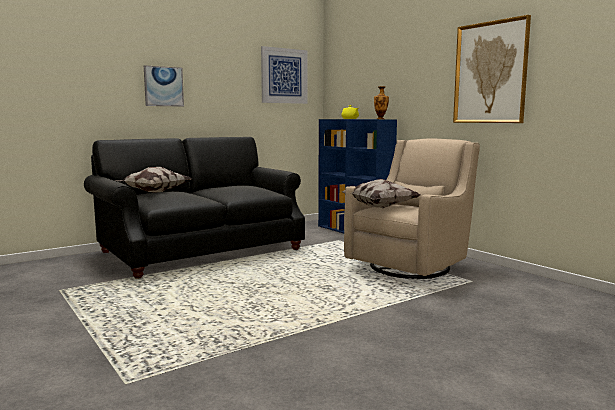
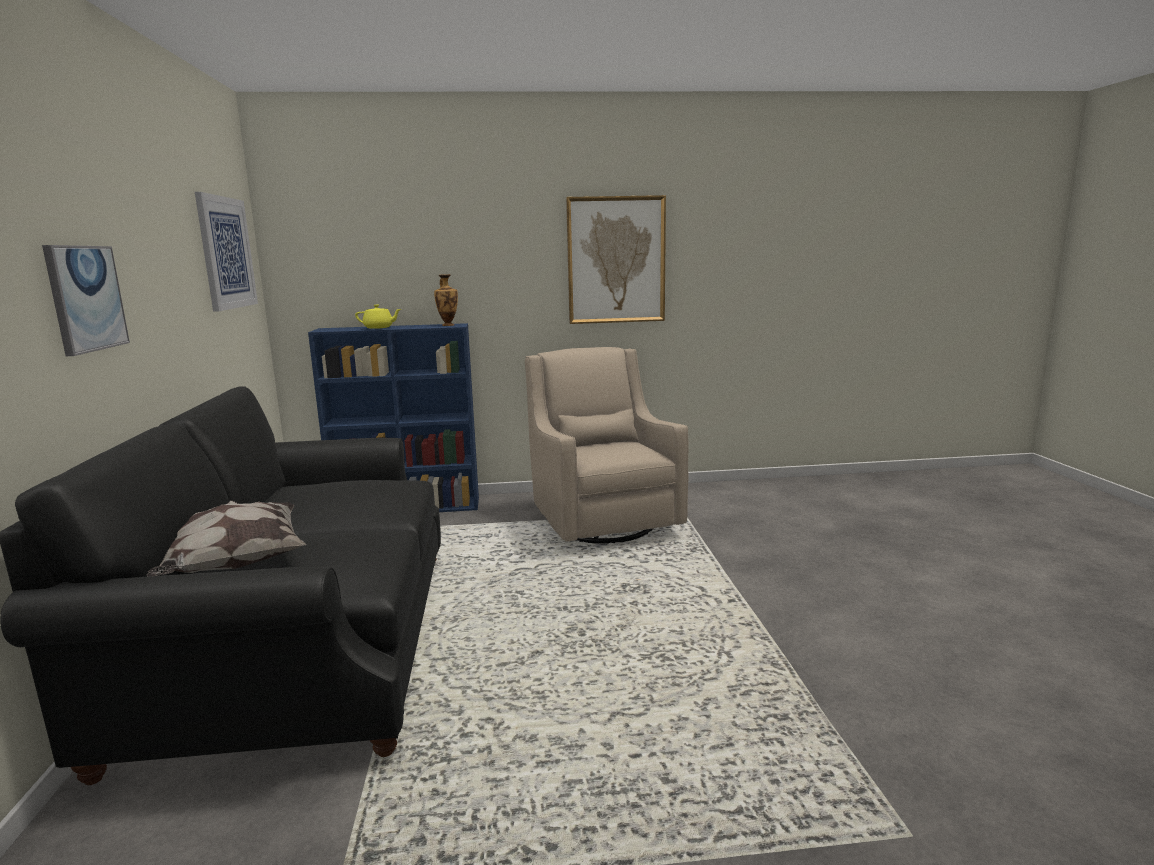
camera: 60 degrees left, 5 degrees up
pillow [342,179,420,208] -> none

